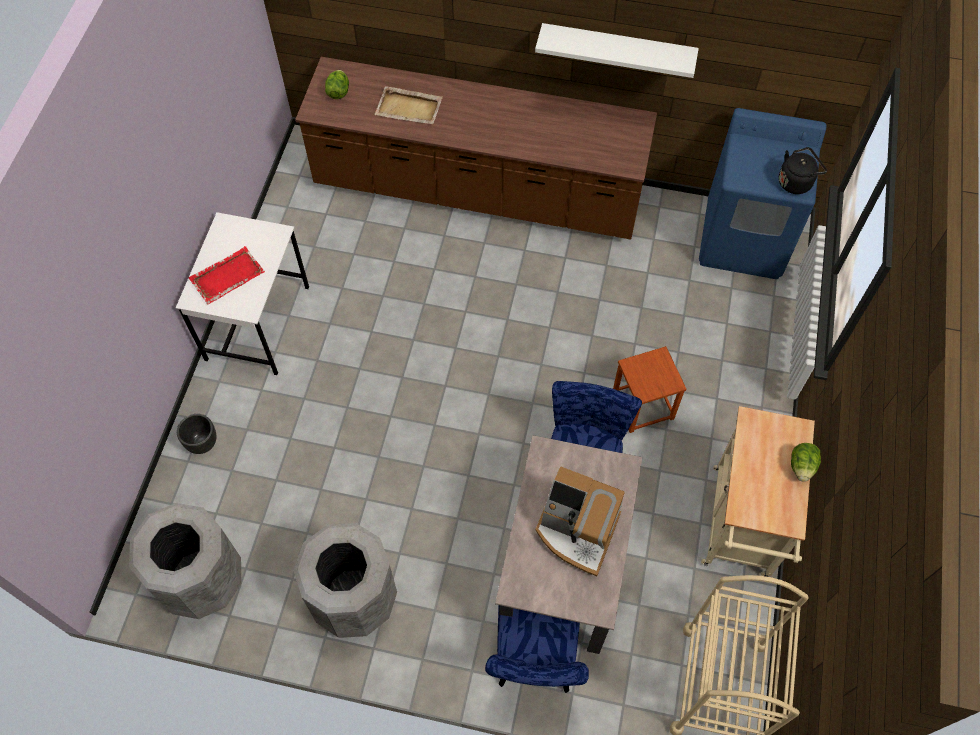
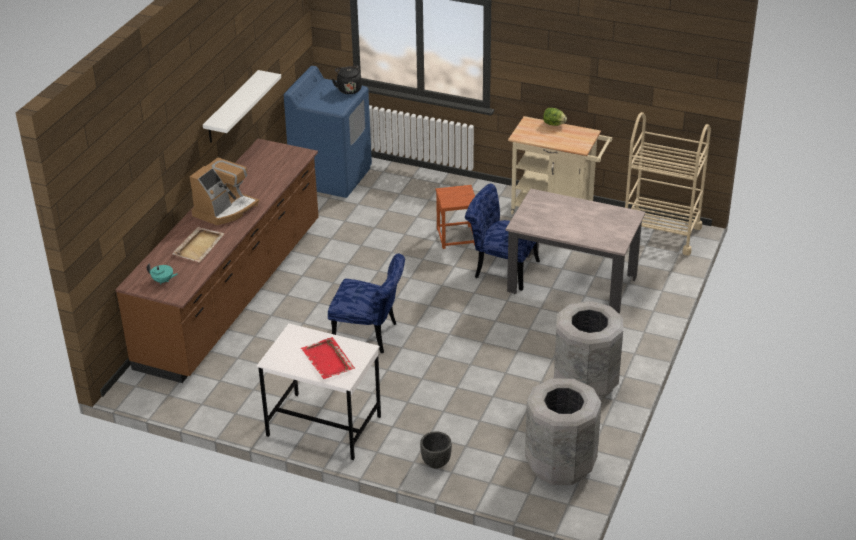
camera: 80 degrees left, 25 degrees down
lettuce [325,70,349,99] -> turquoise teapot [147,263,178,285]
blue chair [485,608,589,693] -> blue chair moved to [328,254,405,353]
coffee machine [535,466,625,576] -> coffee machine moved to [190,157,259,225]

